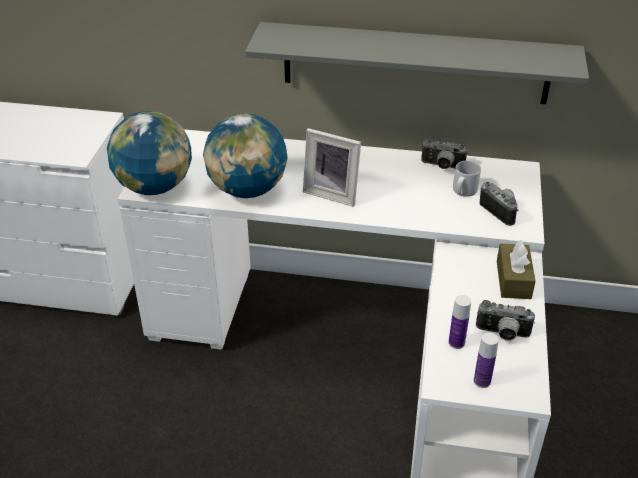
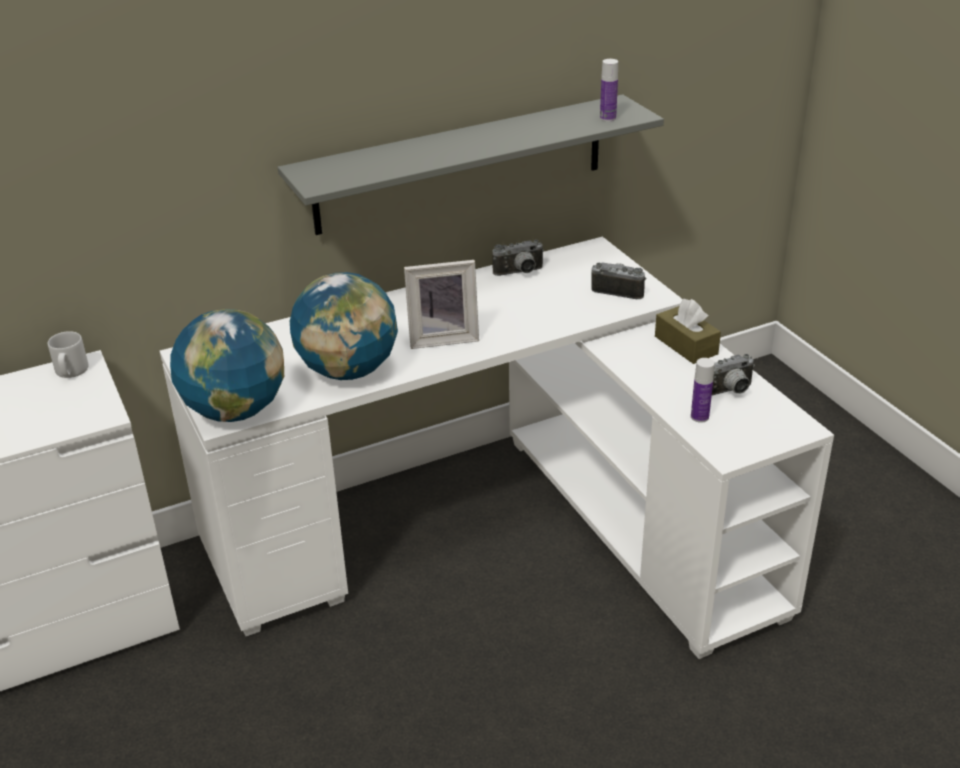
camera: 35 degrees left, 5 degrees down
grey mug [453,161,481,197] -> grey mug moved to [48,331,88,378]
bottle [474,332,499,388] -> bottle moved to [600,59,618,122]

